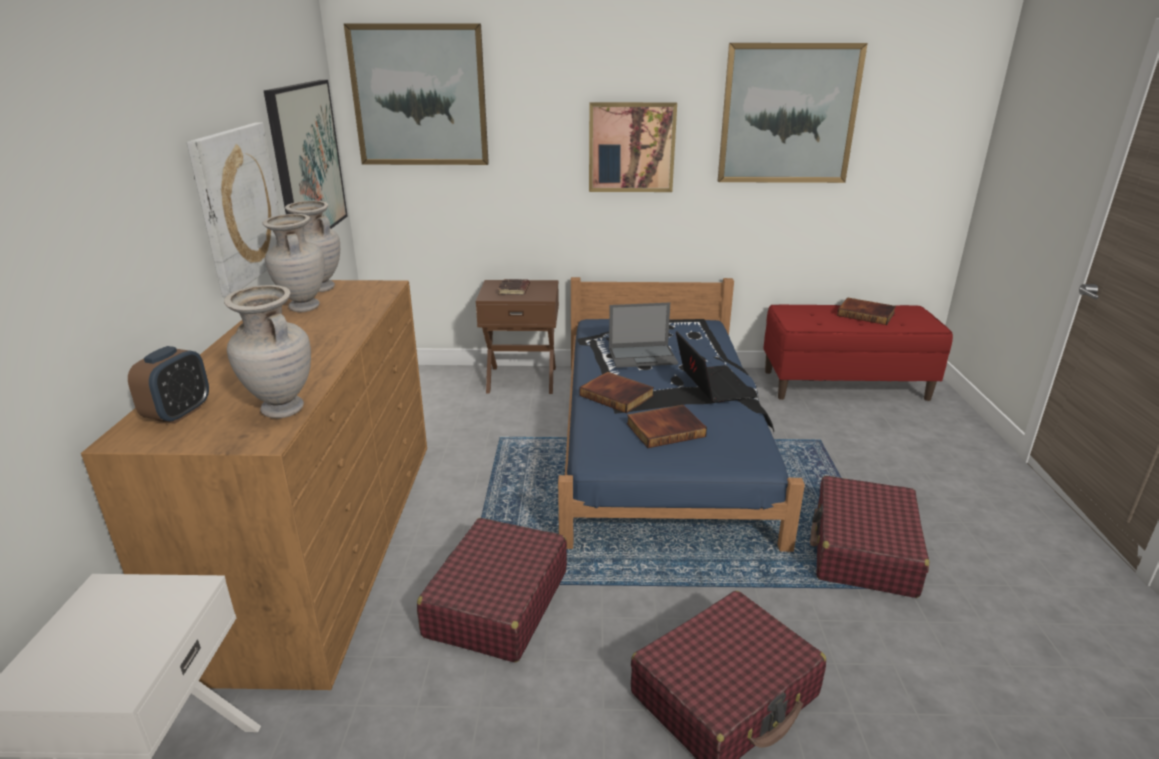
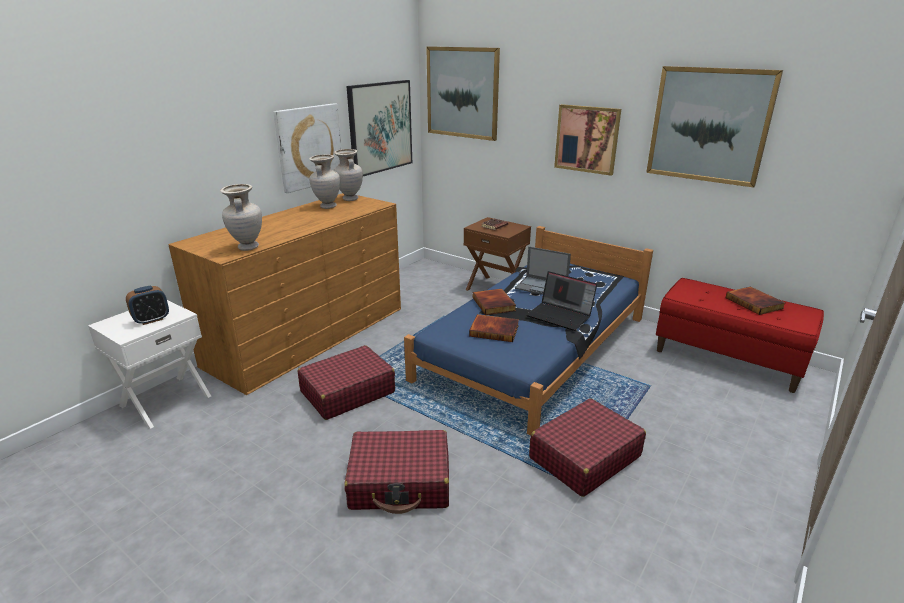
camera: 35 degrees right, 0 degrees up
alarm clock [128,346,209,424] -> alarm clock moved to [126,286,169,325]
laptop [676,331,757,403] -> laptop turned 105 degrees clockwise [526,271,597,331]

